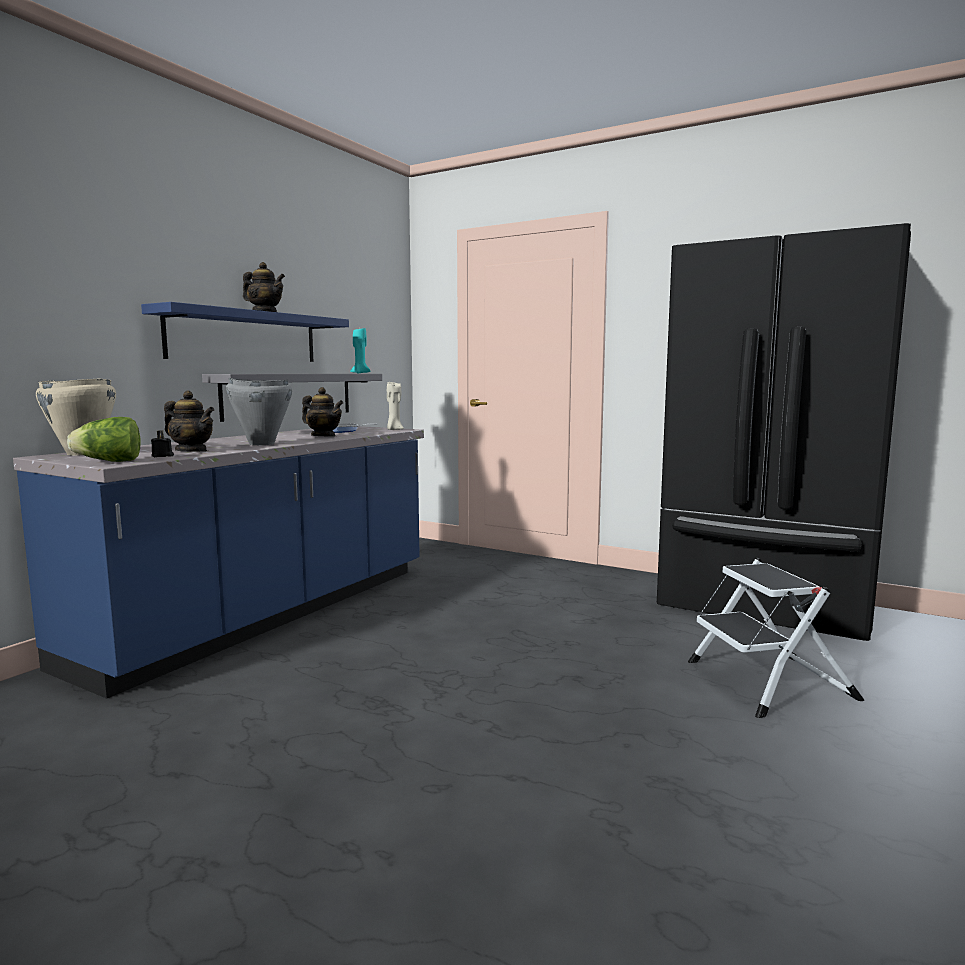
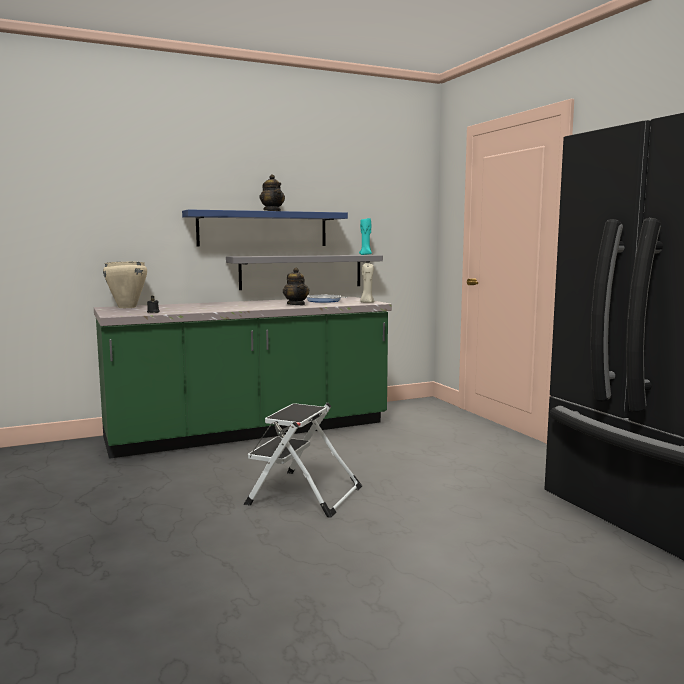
camera: 35 degrees right, 0 degrees up
blue counter [13,426,424,699] -> green counter [94,297,392,459]
lettuce [67,417,141,462] -> none
teapot [164,391,214,451] -> none
grey cooking pot [226,378,292,445] -> none
step ladder [688,558,864,718] -> step ladder moved to [244,403,362,518]

